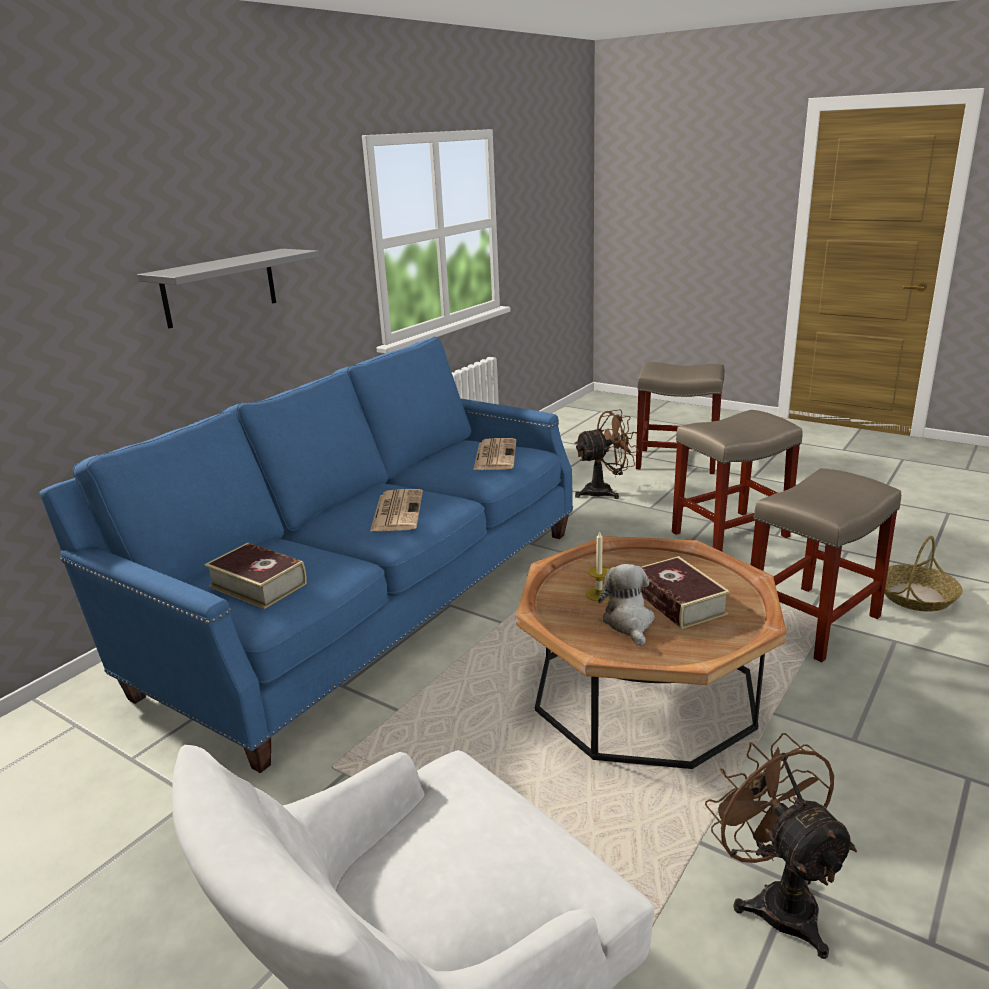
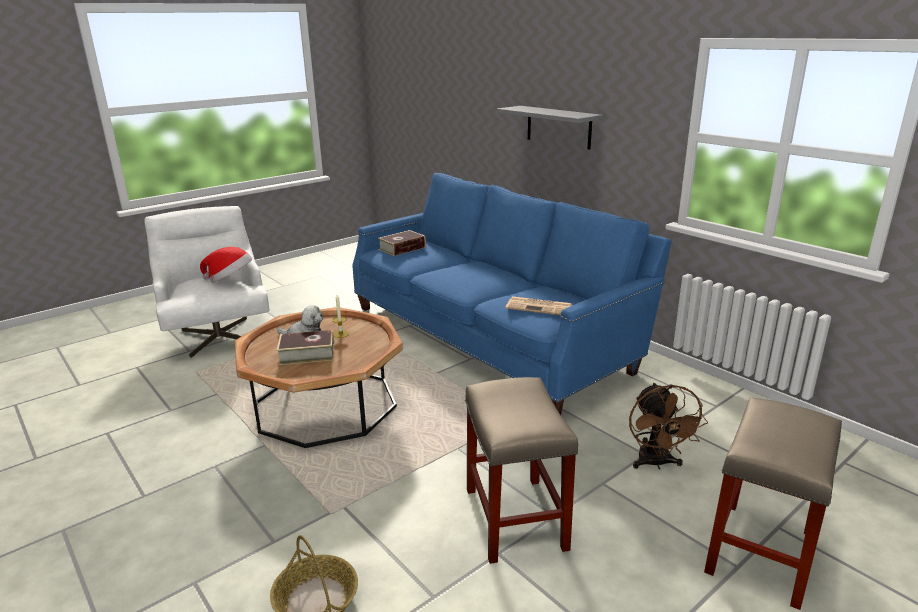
camera: 105 degrees right, 0 degrees up
newspaper [370,489,423,532] -> none
brown fan [705,733,857,959] -> none
beige stool [751,468,901,662] -> none
none -> hat [200,247,252,283]

